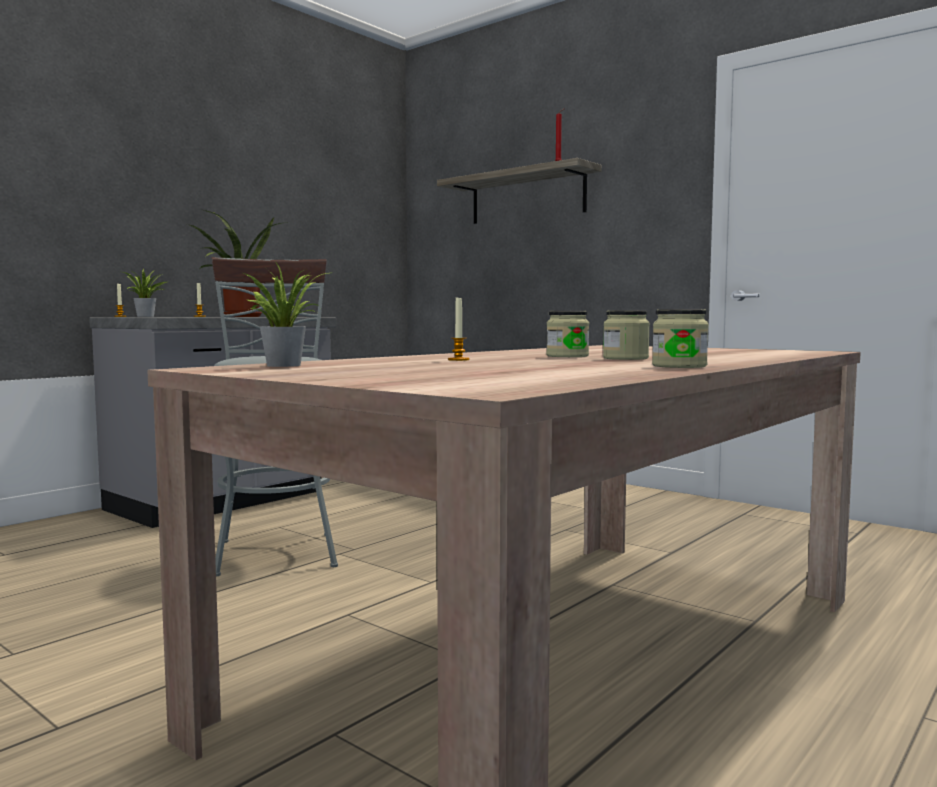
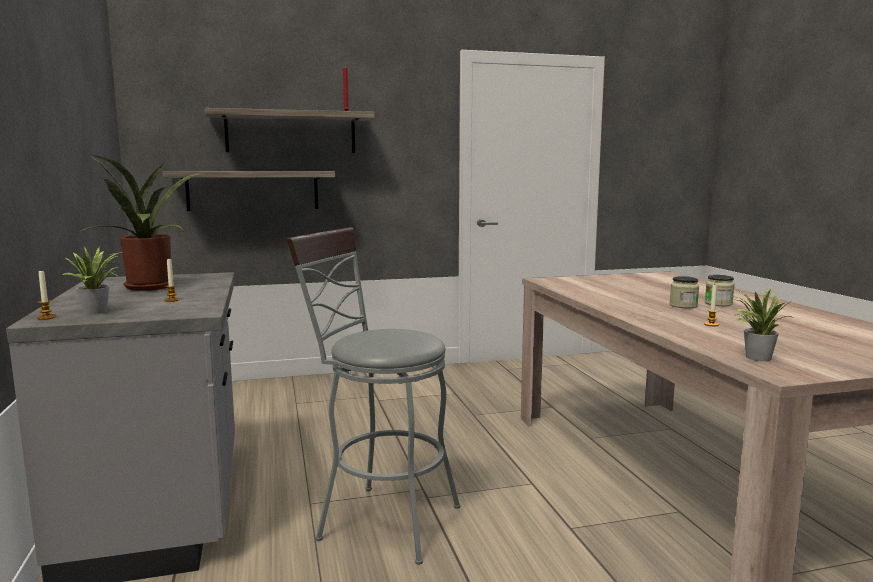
camera: 55 degrees left, 5 degrees up
jar [652,309,709,368] -> none
none -> shelf [163,171,335,211]

